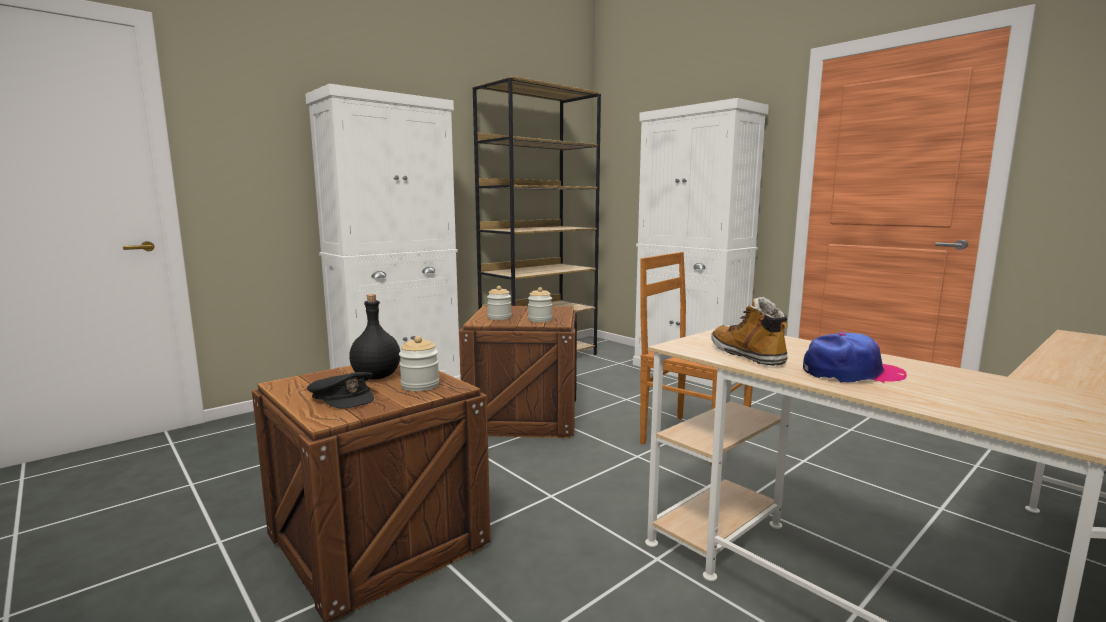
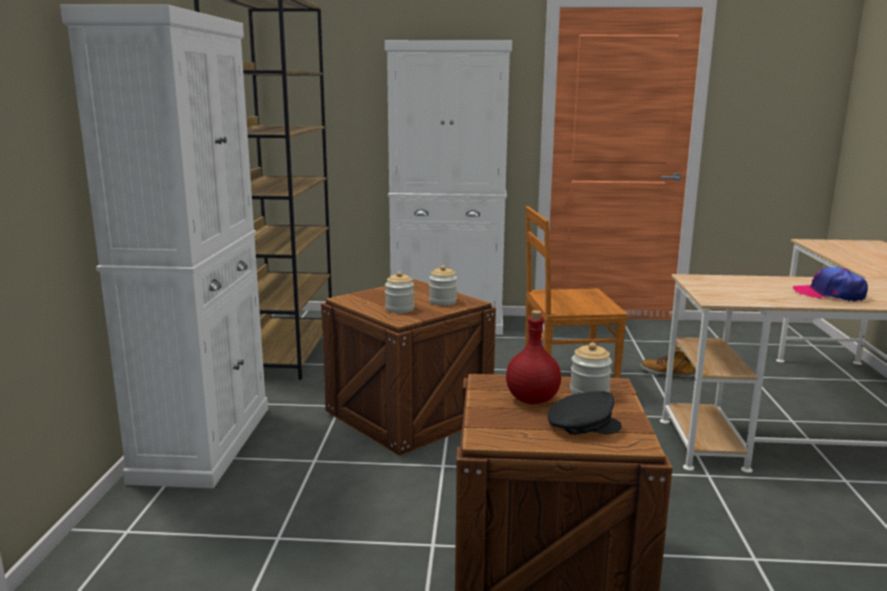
camera: 45 degrees left, 5 degrees up
black bottle [349,294,400,379] -> red bottle [506,310,561,405]
boot [711,297,788,366] -> boot moved to [640,345,695,379]
cap [803,332,907,383] -> cap turned 105 degrees counterclockwise [793,267,868,302]

